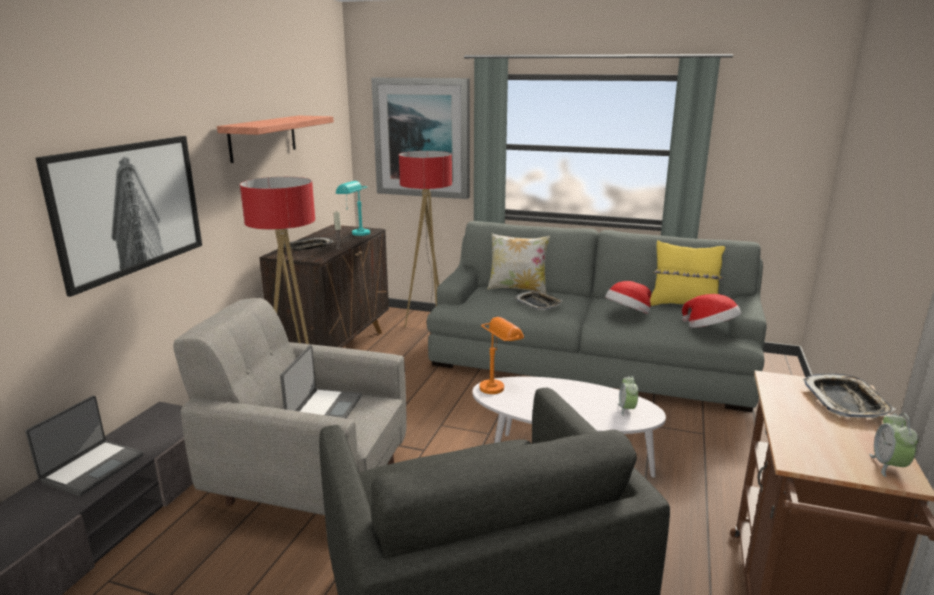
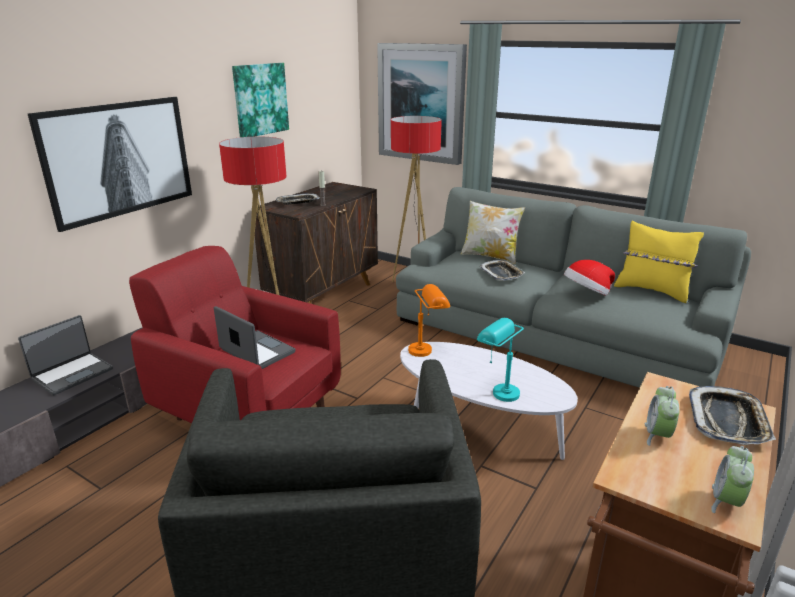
camera: 15 degrees right, 5 degrees up
grey armchair [173,298,407,515] -> red armchair [129,246,341,423]
shelf [217,116,334,163] -> picture [232,63,289,137]
laptop [280,345,362,419] -> laptop turned 75 degrees counterclockwise [214,306,296,369]
turquoise table lamp [336,181,370,236] -> turquoise table lamp moved to [477,318,524,402]
alarm clock [618,376,639,416] -> alarm clock moved to [645,386,680,446]
hat [682,294,741,328] -> none

